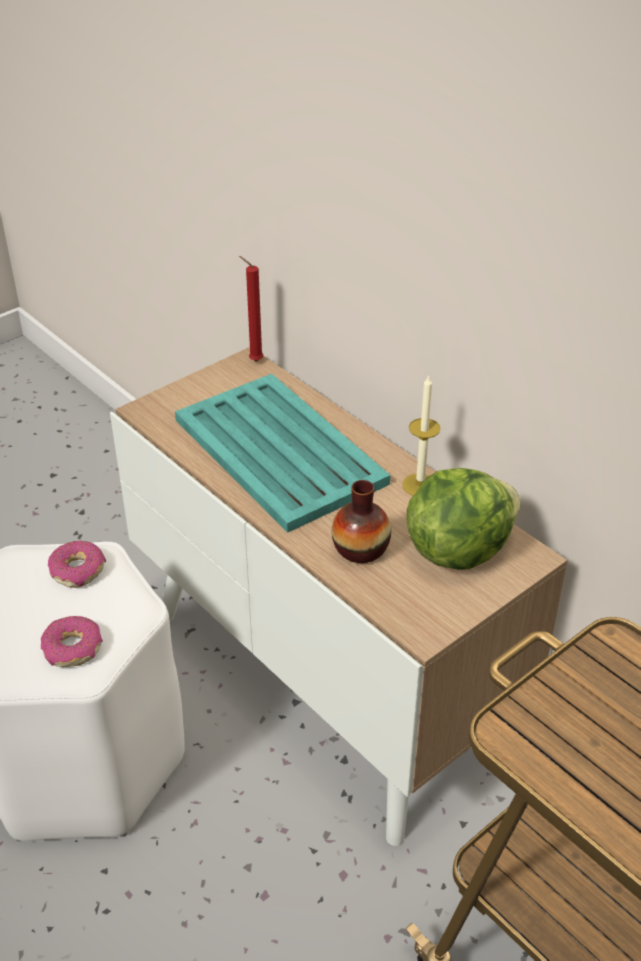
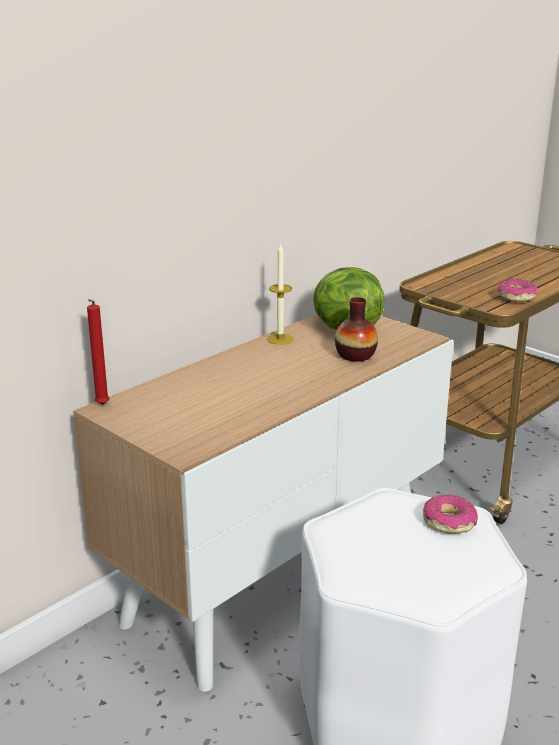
camera: 95 degrees left, 15 degrees down
donut [48,541,106,588] -> donut moved to [498,279,538,302]
turquoise tray [175,374,390,533] -> none

